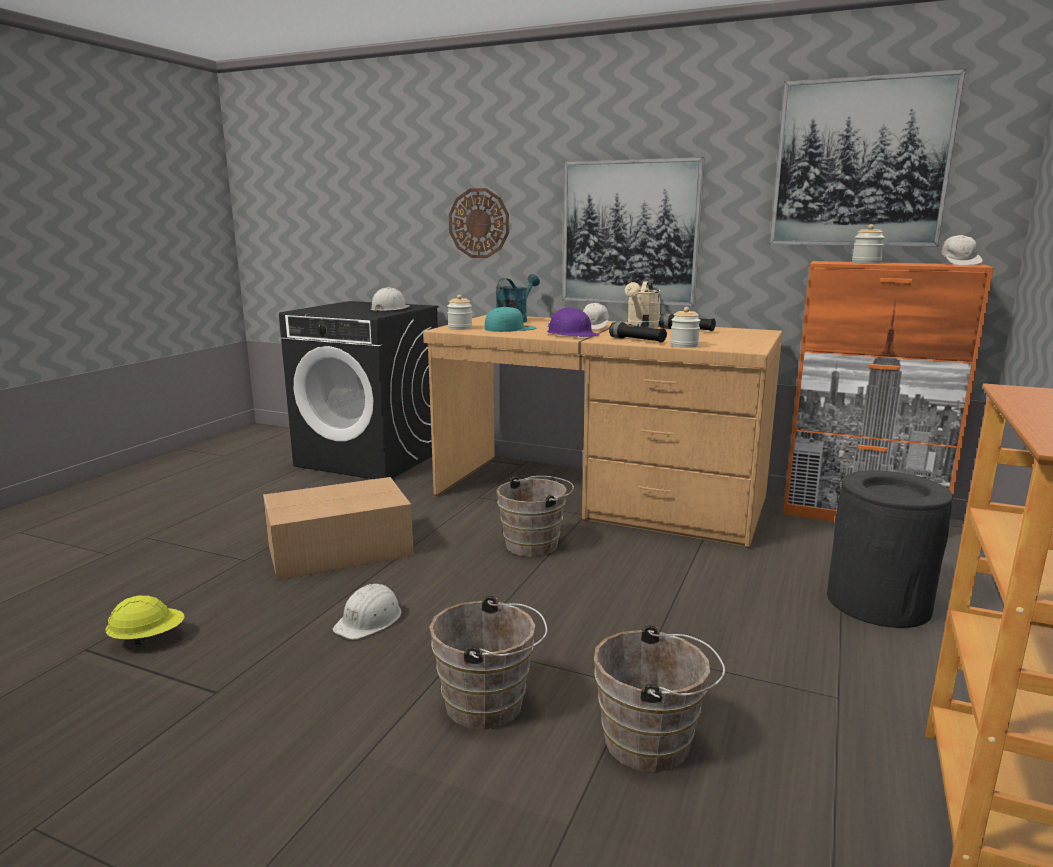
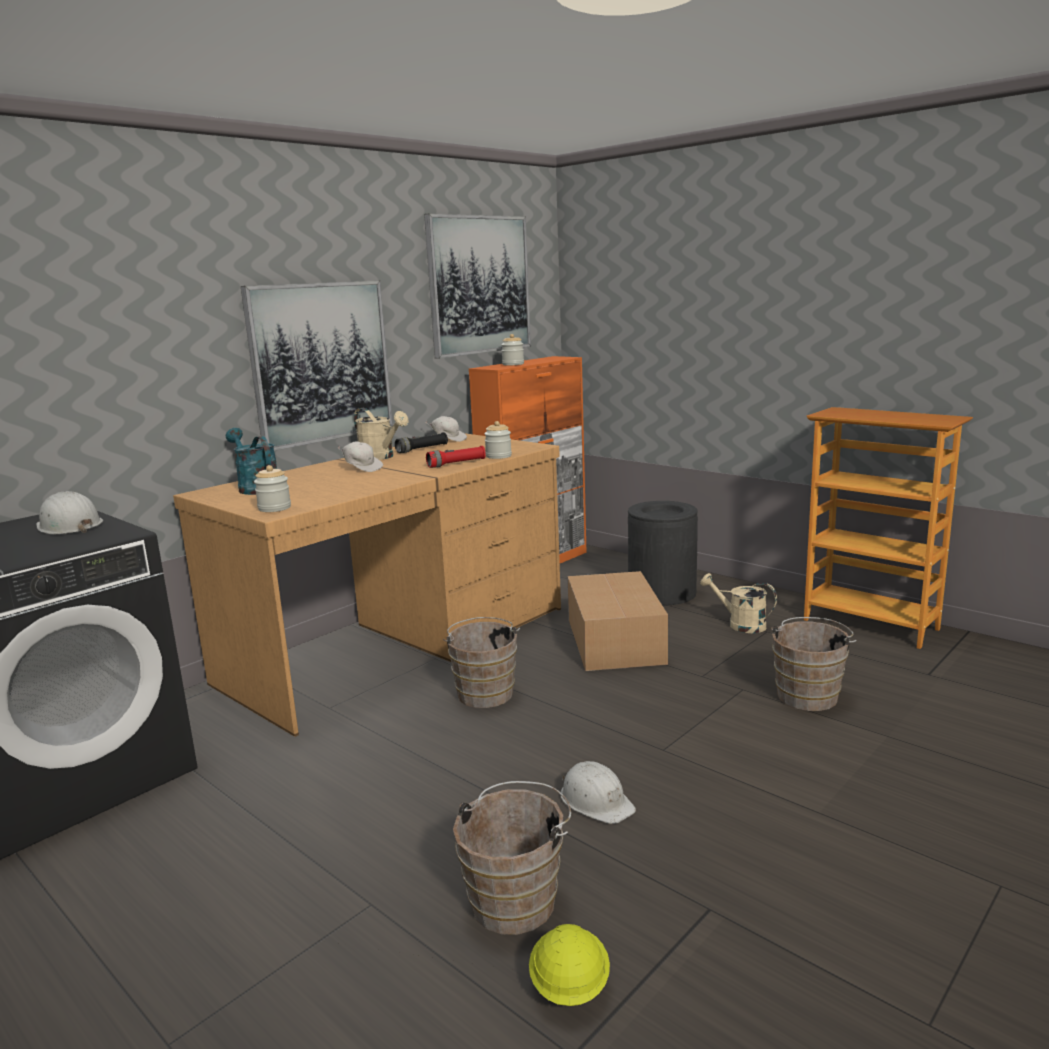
camera: 70 degrees left, 0 degrees up
cardboard box [263,477,414,580] -> cardboard box moved to [568,571,668,671]
brown bucket [429,596,547,729] -> brown bucket moved to [453,781,571,935]
wall clock [449,188,509,258] -> none
turquoise cap [485,306,536,332] -> none
purple hard hat [547,308,600,337] -> none
black flashlight [609,322,667,343] -> red flashlight [426,446,486,468]
white cap [942,235,983,266] -> white cap moved to [425,416,467,442]
none -> beige watering can [700,573,777,633]

